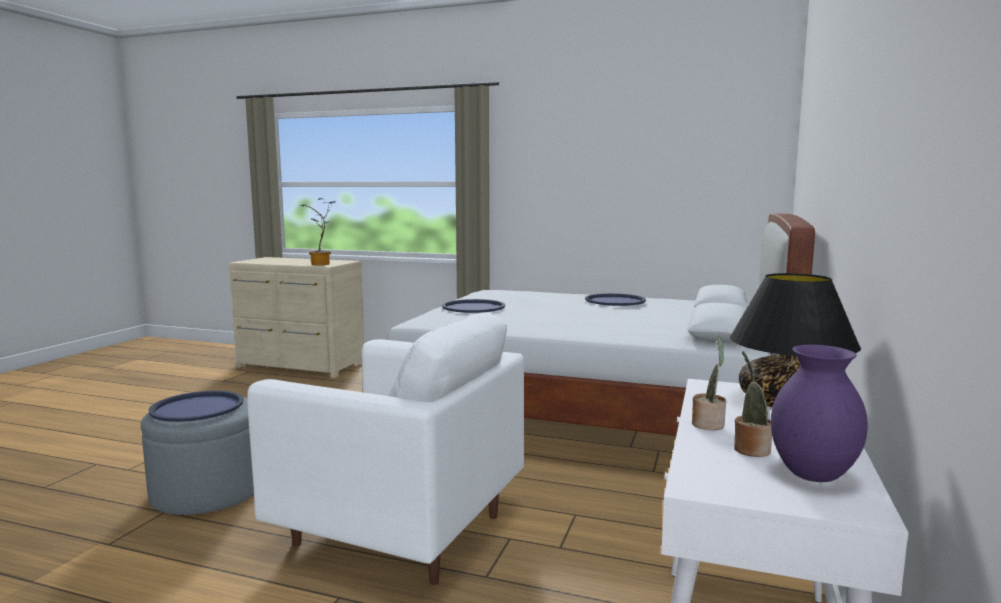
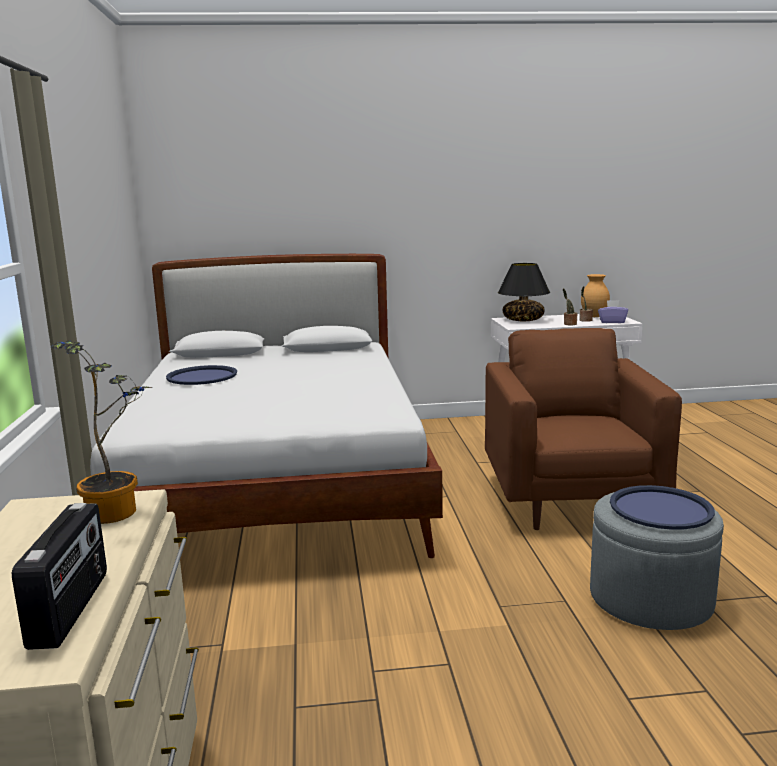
camera: 115 degrees left, 5 degrees up
white armchair [247,312,524,585] -> brown armchair [485,328,682,530]
blue tray [442,299,505,313] -> none
purple vase [771,345,868,482] -> brown vase [581,274,610,317]
none -> radio [12,503,107,650]
none -> purple tissue box [598,300,628,323]

